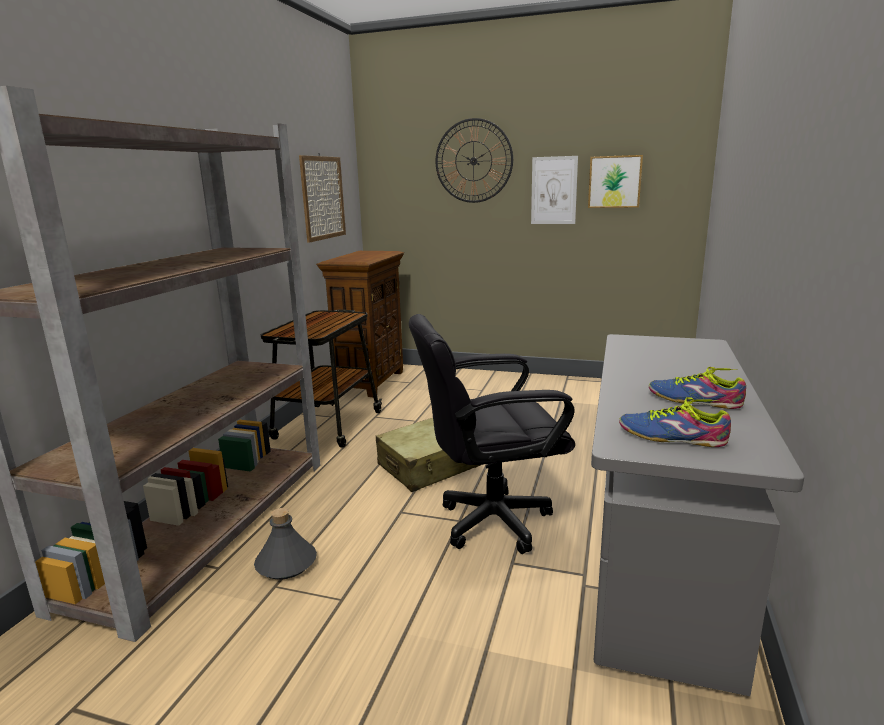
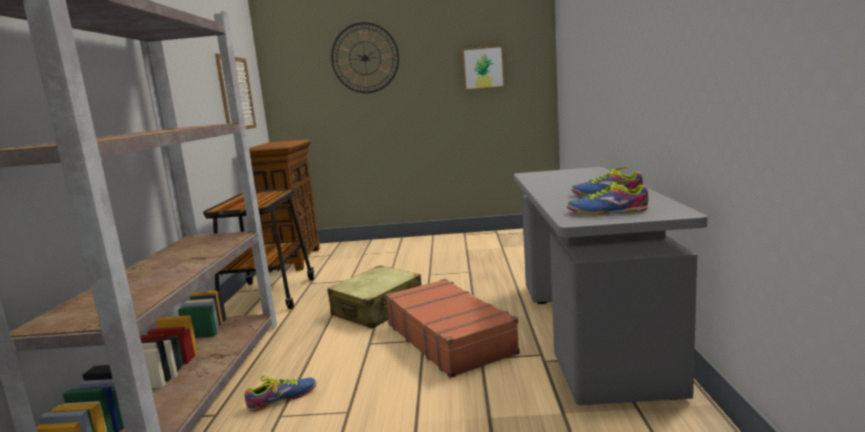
camera: 15 degrees left, 5 degrees down
grey bottle [254,508,317,580] -> shoe [245,376,316,412]
black office chair [409,314,575,554] -> brown suitcase [385,279,520,378]
picture [531,156,578,224] -> none

